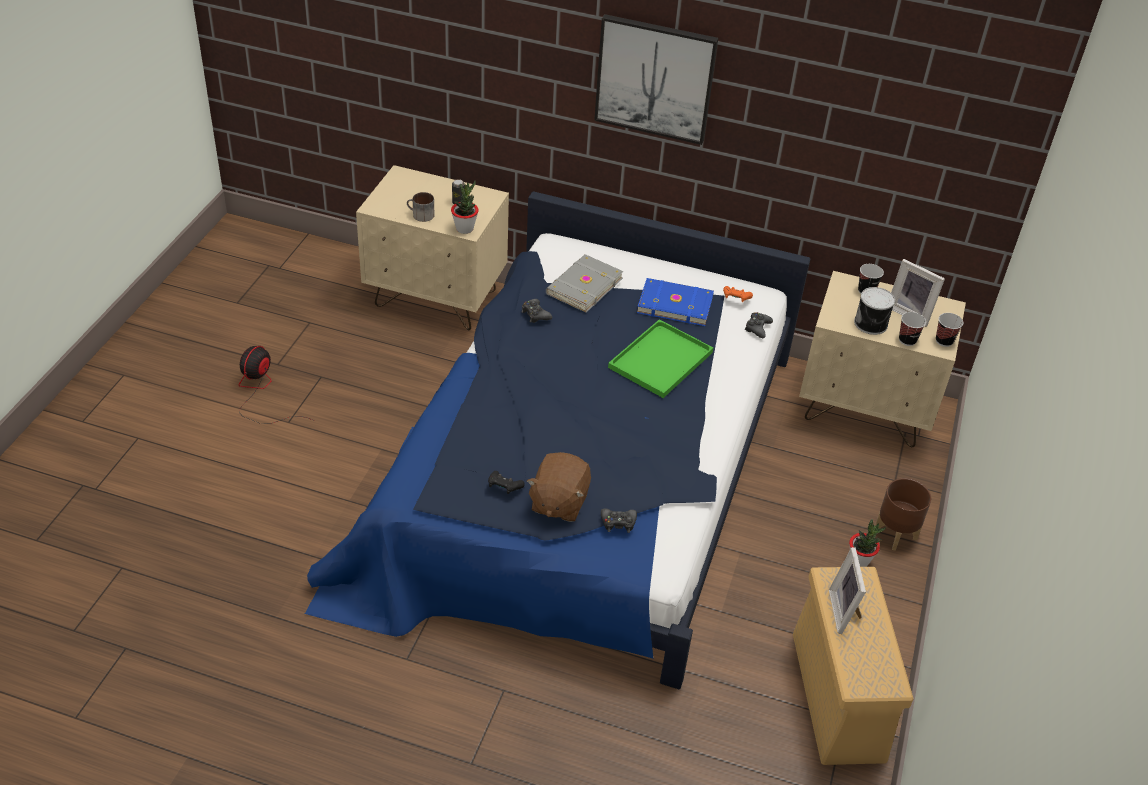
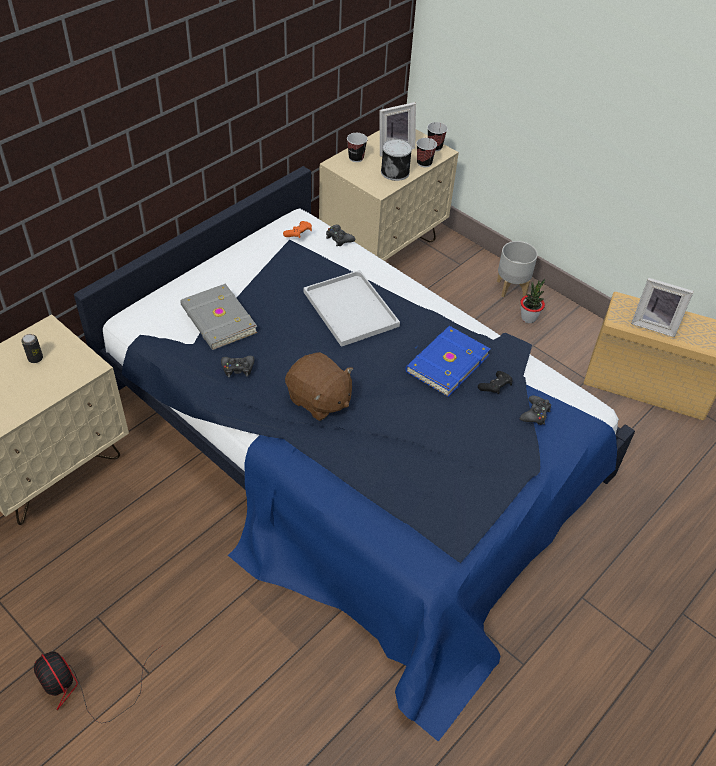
camera: 65 degrees left, 5 degrees up
mug [407,192,434,222] -> none
potted plant [451,181,479,234] -> none
black game controller [488,471,525,494] -> black game controller moved to [478,371,512,394]
brown plush toy [527,452,591,522] -> brown plush toy moved to [285,352,353,421]
picture [594,14,718,145] -> none
green tray [608,319,713,398] -> white tray [304,270,400,347]
blue book [637,278,714,326] -> blue book moved to [405,326,490,397]
brown planter [875,478,931,551] -> grey planter [497,241,538,298]

